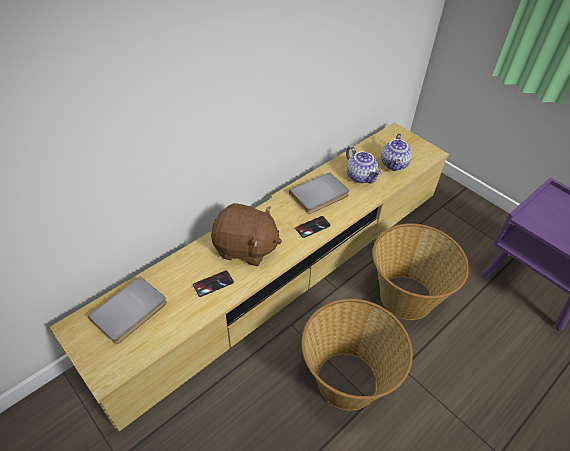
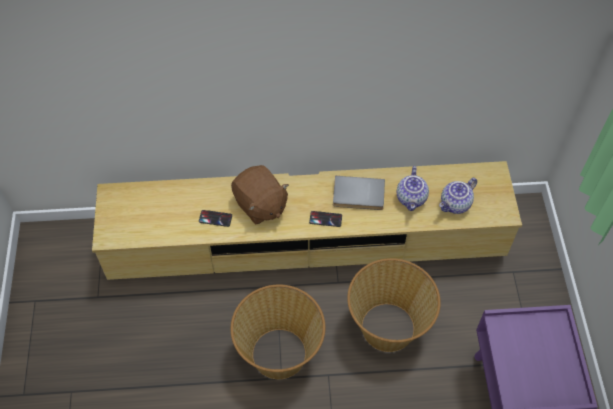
camera: 40 degrees right, 10 degrees up
grey book [88,276,167,344] -> none

